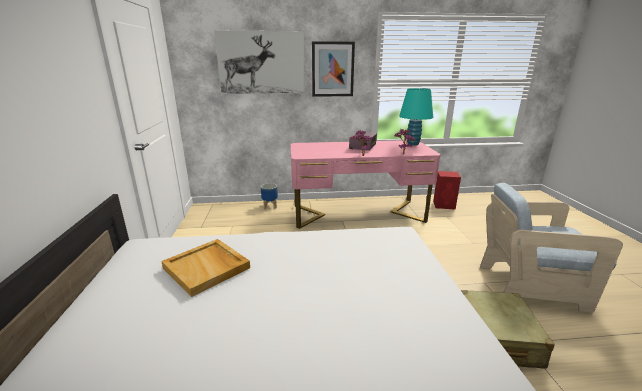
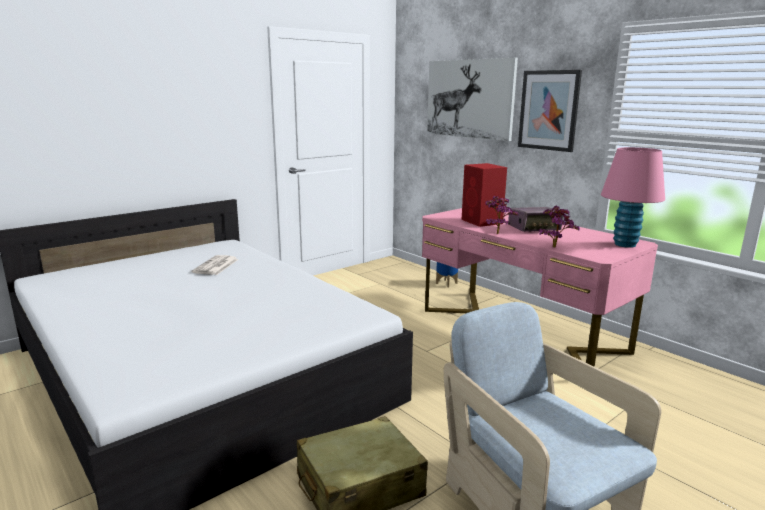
camera: 55 degrees right, 5 degrees down
beige tray [161,239,250,297] -> newspaper [191,255,239,275]
turquoise table lamp [399,88,433,146] -> pink table lamp [601,147,665,248]
red speaker [433,171,461,210] -> red speaker moved to [462,163,507,227]

